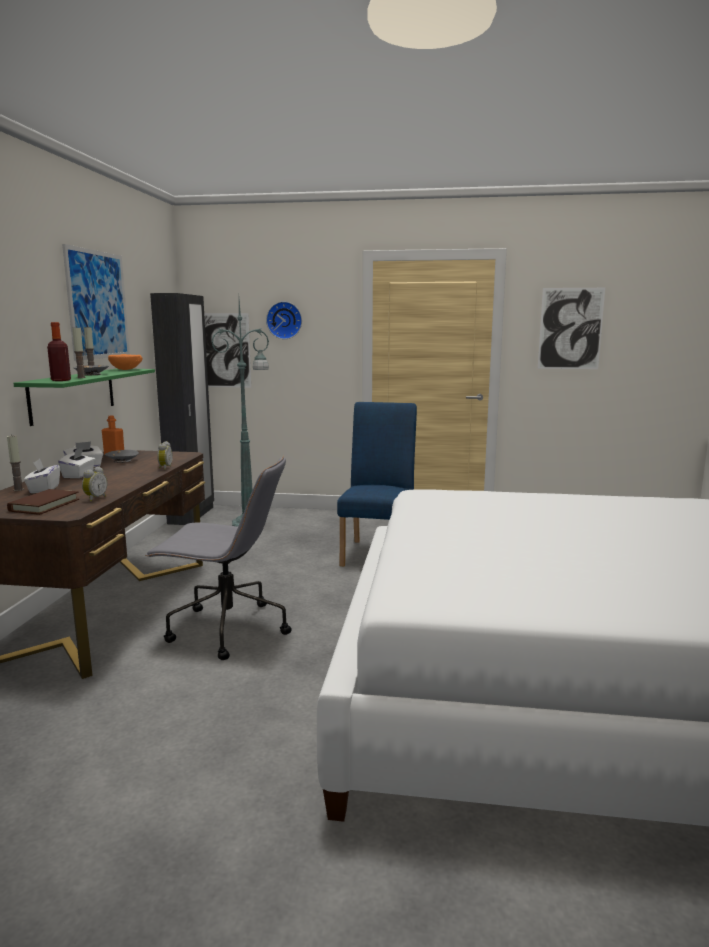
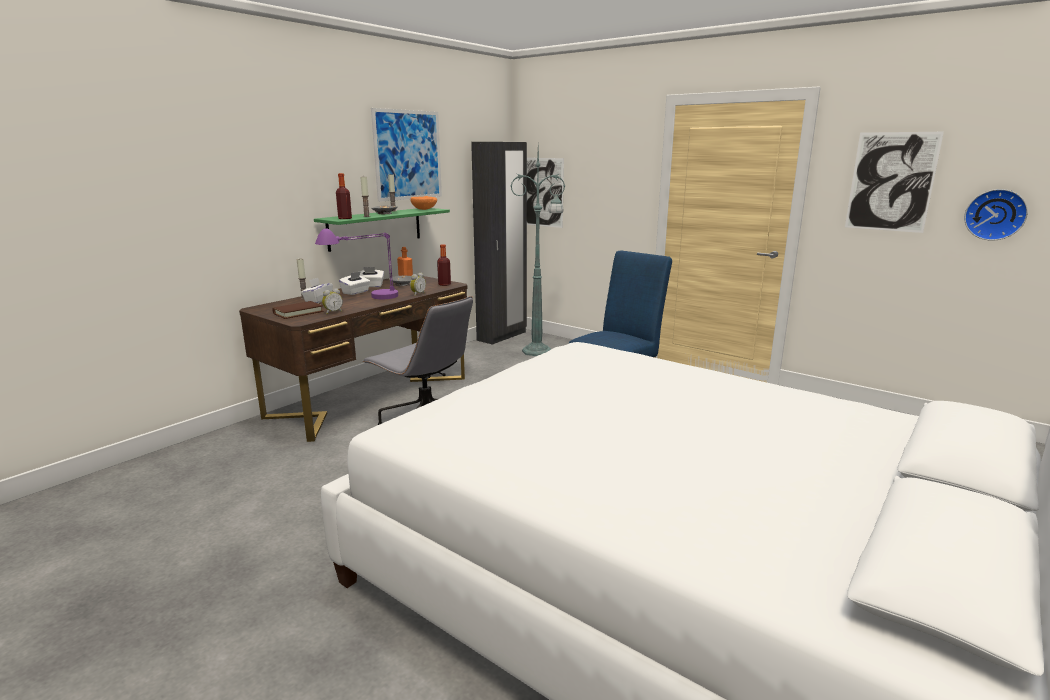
camera: 30 degrees right, 5 degrees up
wall clock [266,301,302,339] -> wall clock moved to [964,189,1028,241]
none -> purple table lamp [315,228,398,299]
none -> bottle [437,244,451,286]

